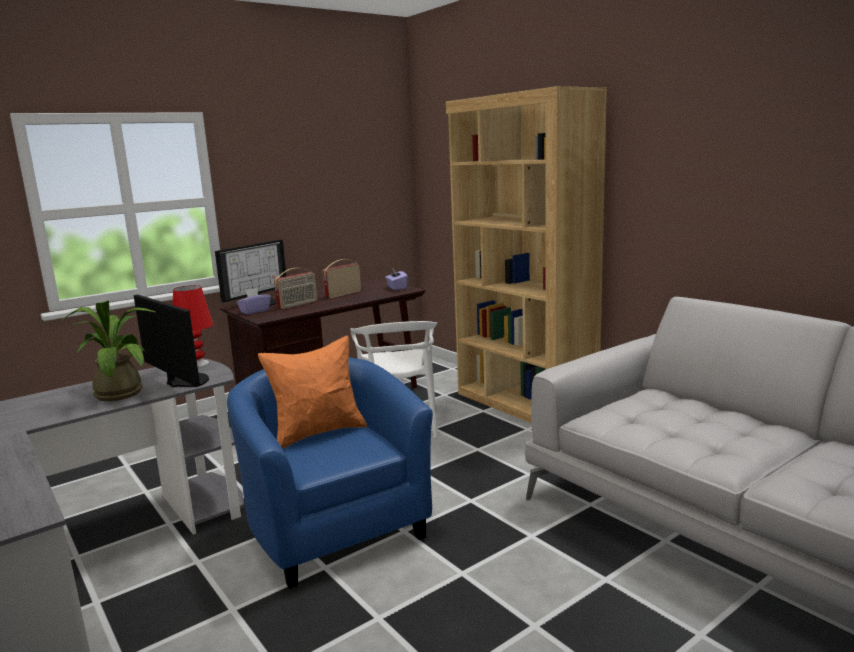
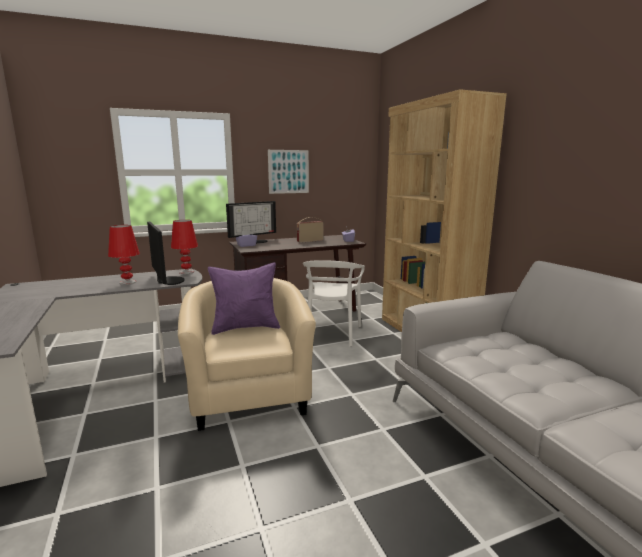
camera: 15 degrees right, 0 degrees up
potted plant [61,300,157,401] -> red table lamp [108,225,140,285]
blue armchair [227,358,433,589] -> beige armchair [178,278,316,431]
orange pillow [258,335,367,449] -> purple pillow [208,262,280,335]
radio [274,268,317,309] -> none
none -> picture [268,150,309,194]

